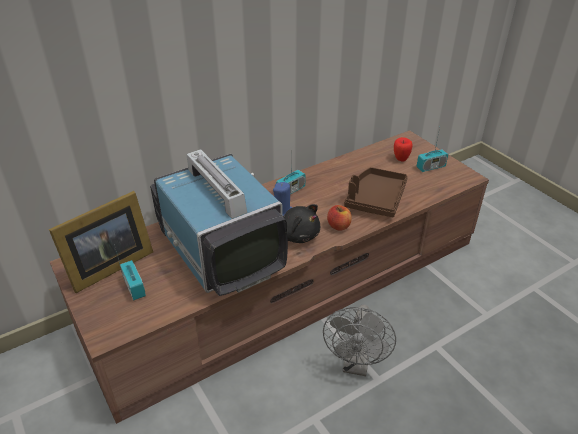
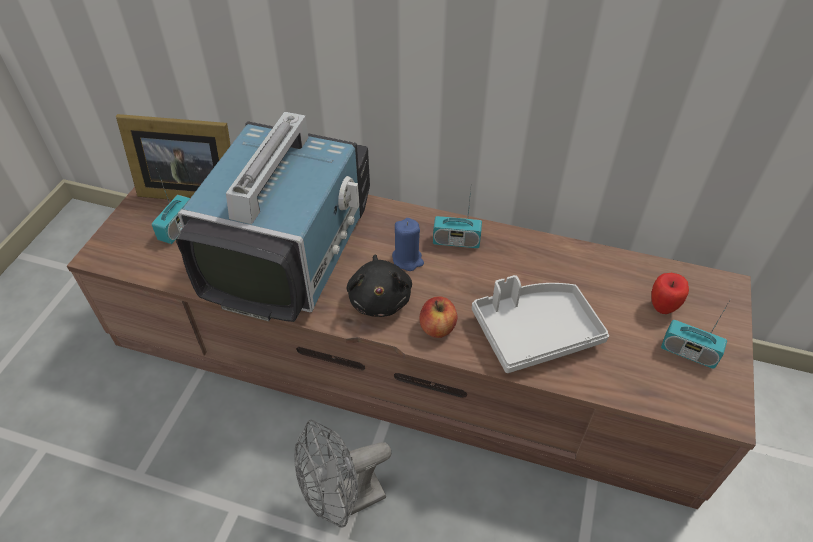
camera: 50 degrees right, 10 degrees up
brown tray [344,167,408,217] -> grey tray [472,275,609,373]

